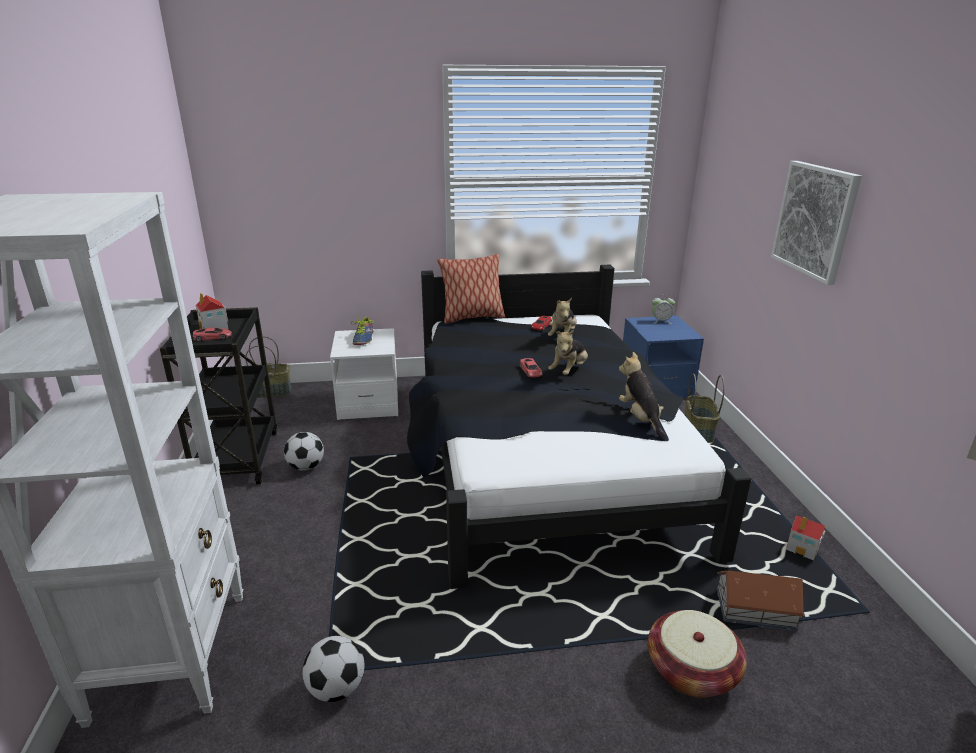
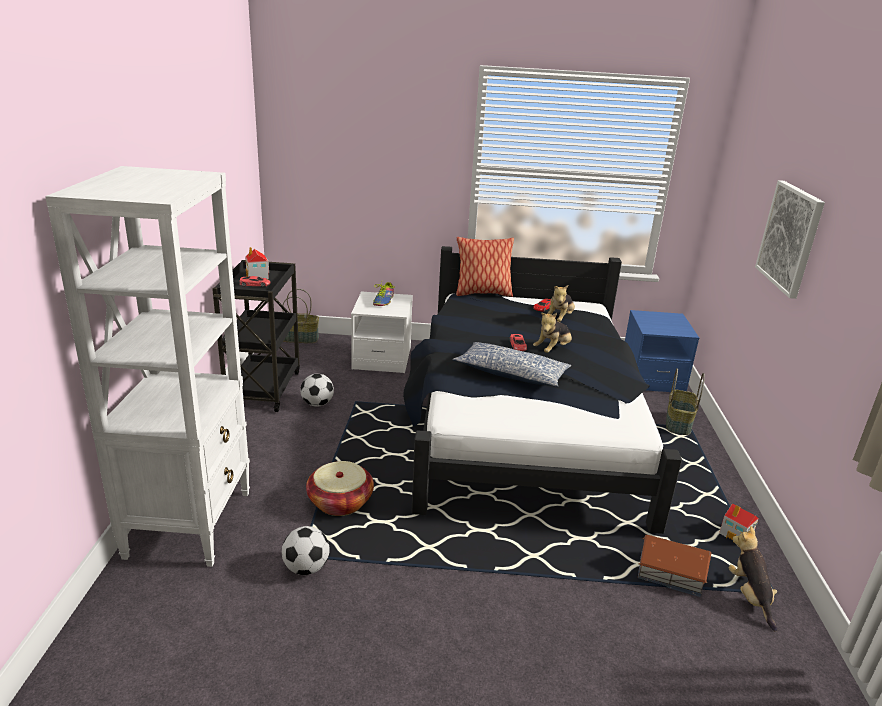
camera: 10 degrees right, 0 degrees up
plush toy [619,352,666,439] -> plush toy moved to [729,526,777,631]
basket [648,610,747,698] -> basket moved to [306,461,374,516]
alarm clock [652,294,675,324] -> none
none -> pillow [453,342,571,387]

